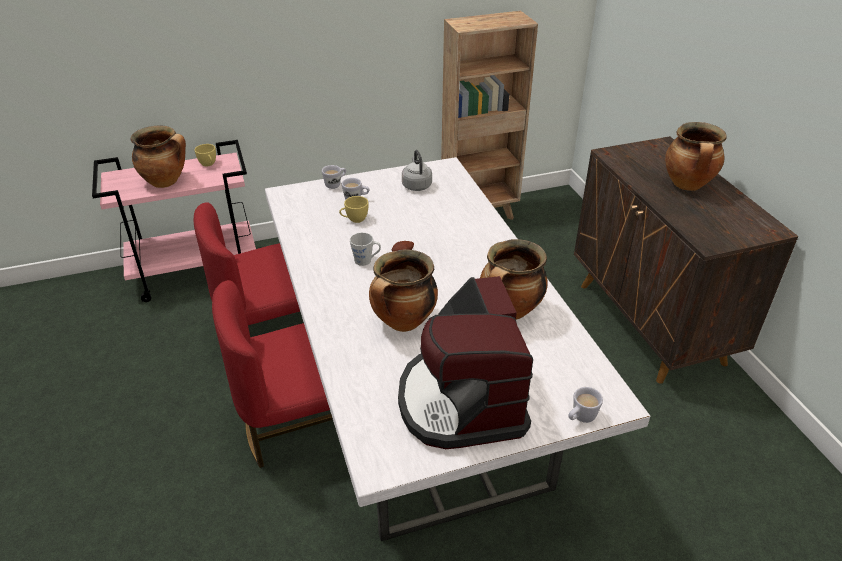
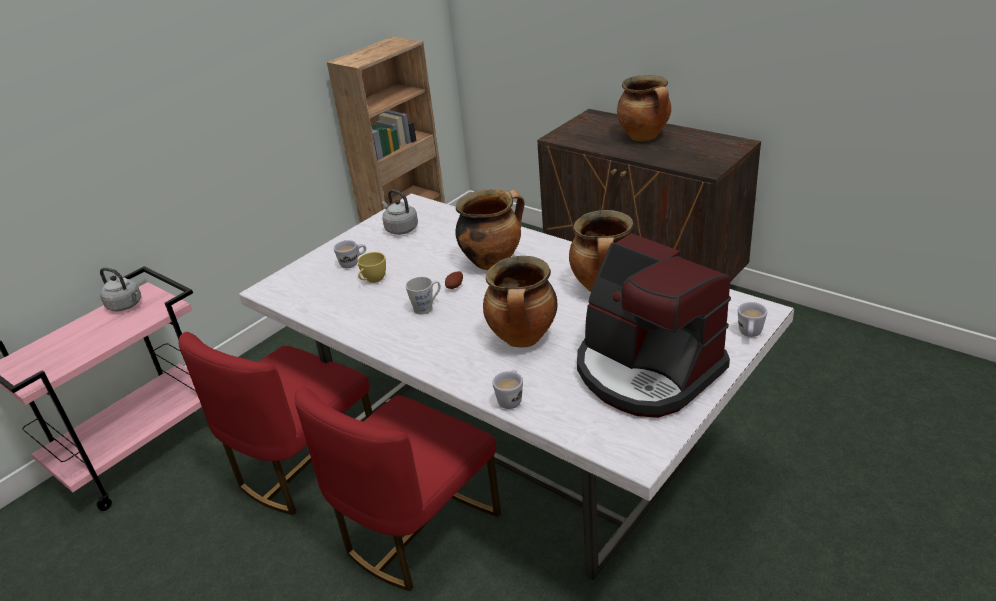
camera: 30 degrees left, 5 degrees down
cooking pot [131,126,186,188] -> cooking pot moved to [455,189,524,270]
yellow cup [195,144,216,166] -> grey kettle [100,268,141,312]
white mug [322,165,346,189] -> white mug moved to [492,370,523,409]

